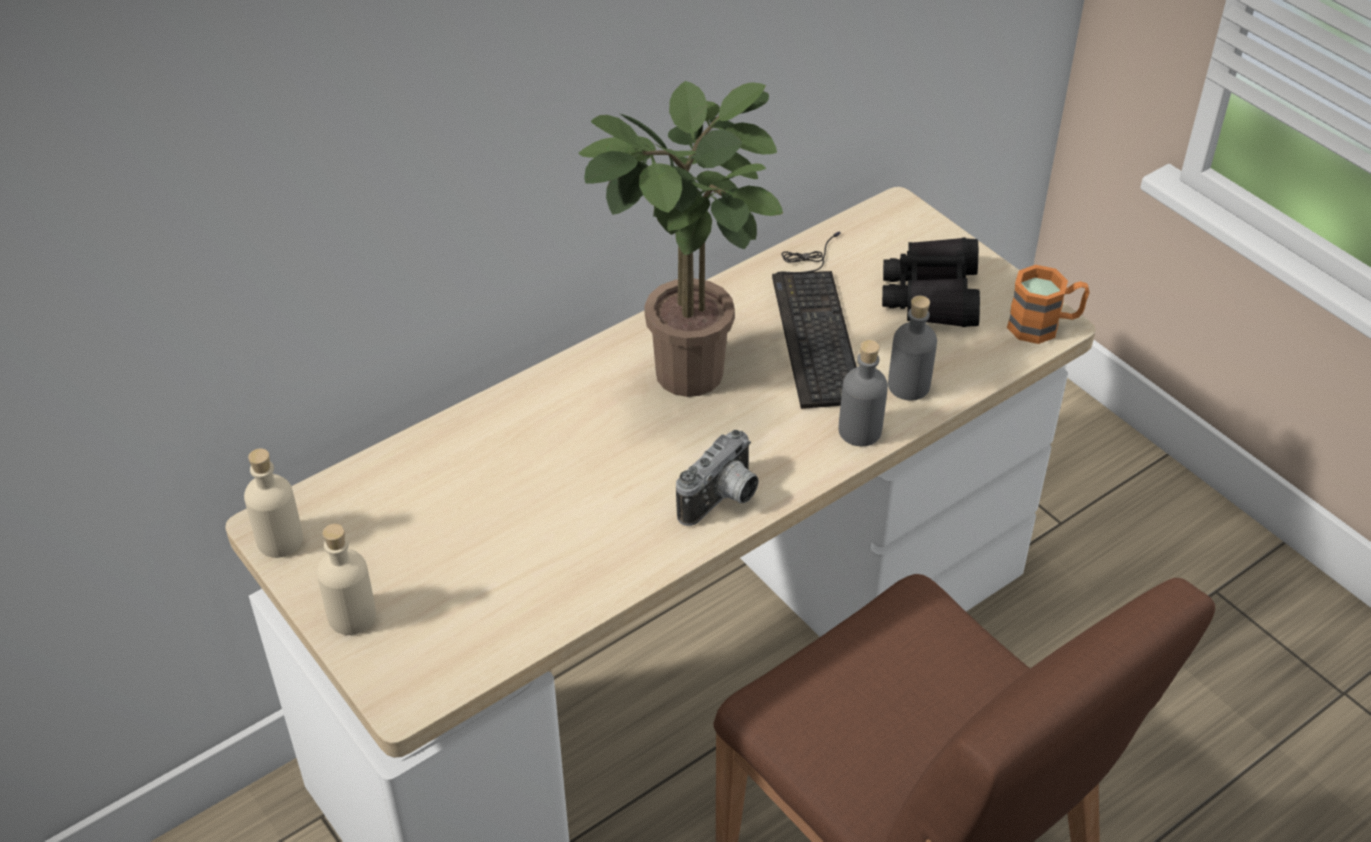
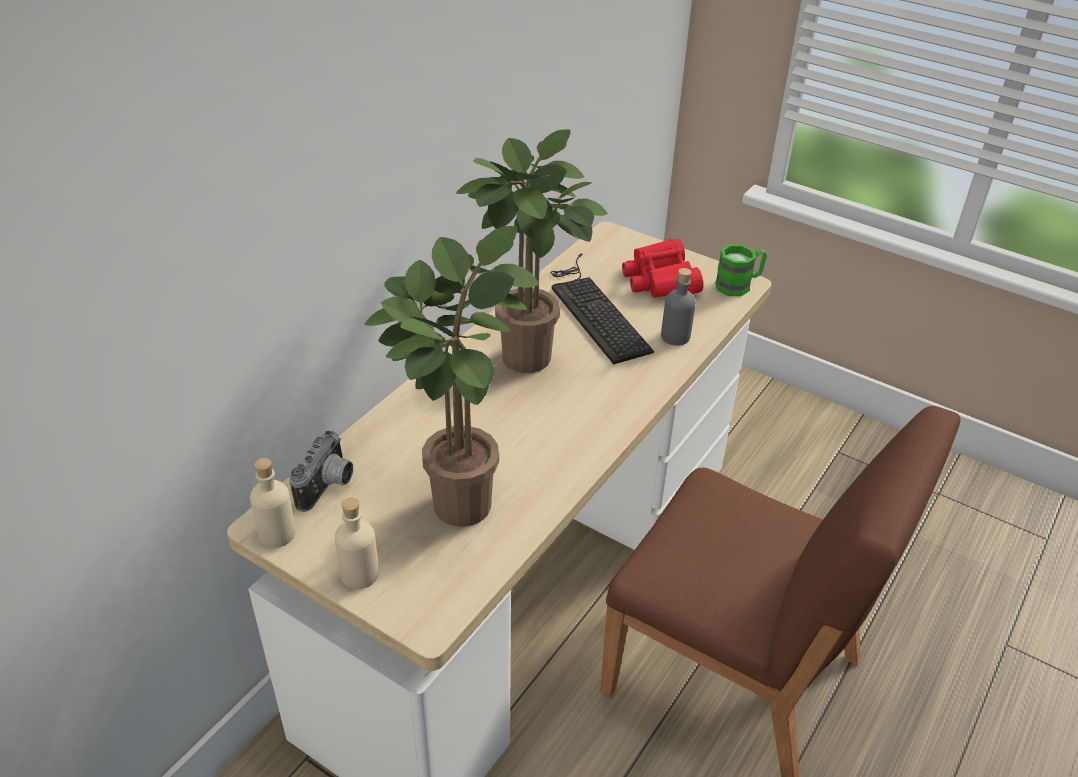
camera: 20 degrees left, 5 degrees down
camera [676,430,759,526] -> camera moved to [289,431,353,512]
grey bottle [839,340,888,446] -> none
black binoculars [882,238,980,327] -> red binoculars [622,239,703,298]
orange mug [1007,265,1089,344] -> green mug [715,244,767,296]
none -> potted plant [364,226,539,527]

